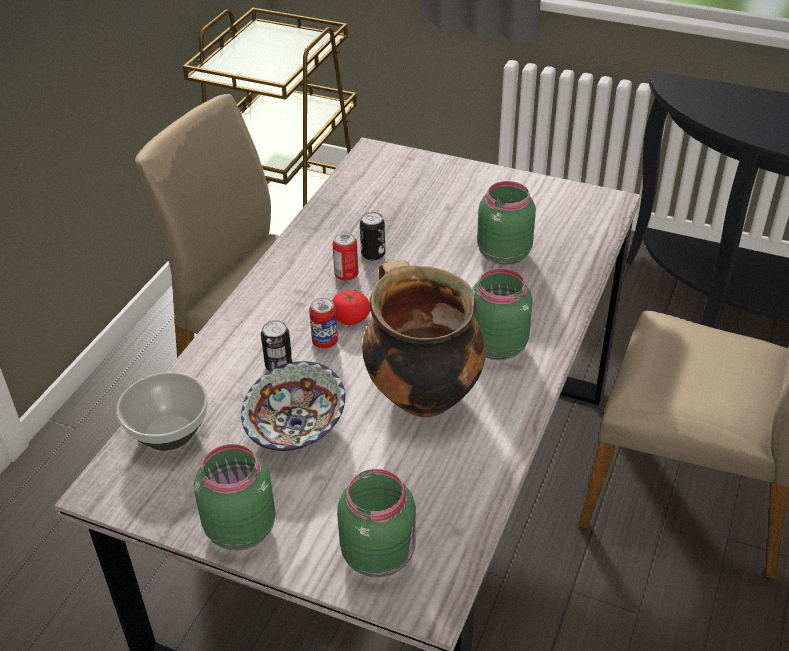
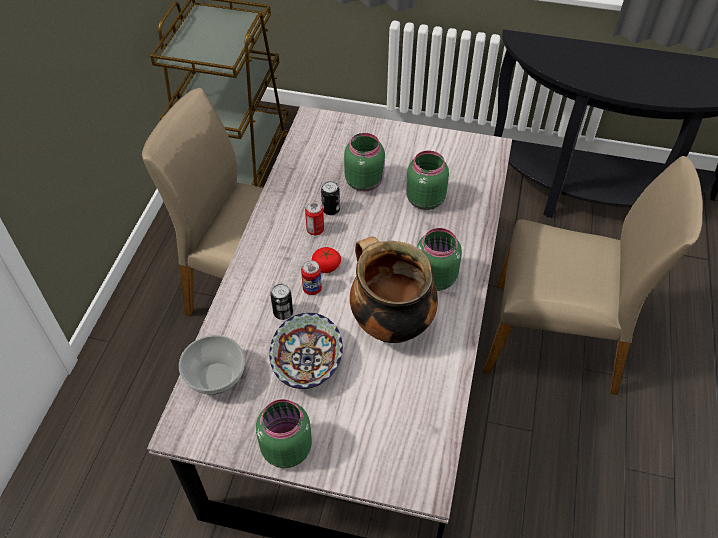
camera: 10 degrees left, 10 degrees up
green jar [337,469,416,578] -> green jar moved to [344,133,385,192]

